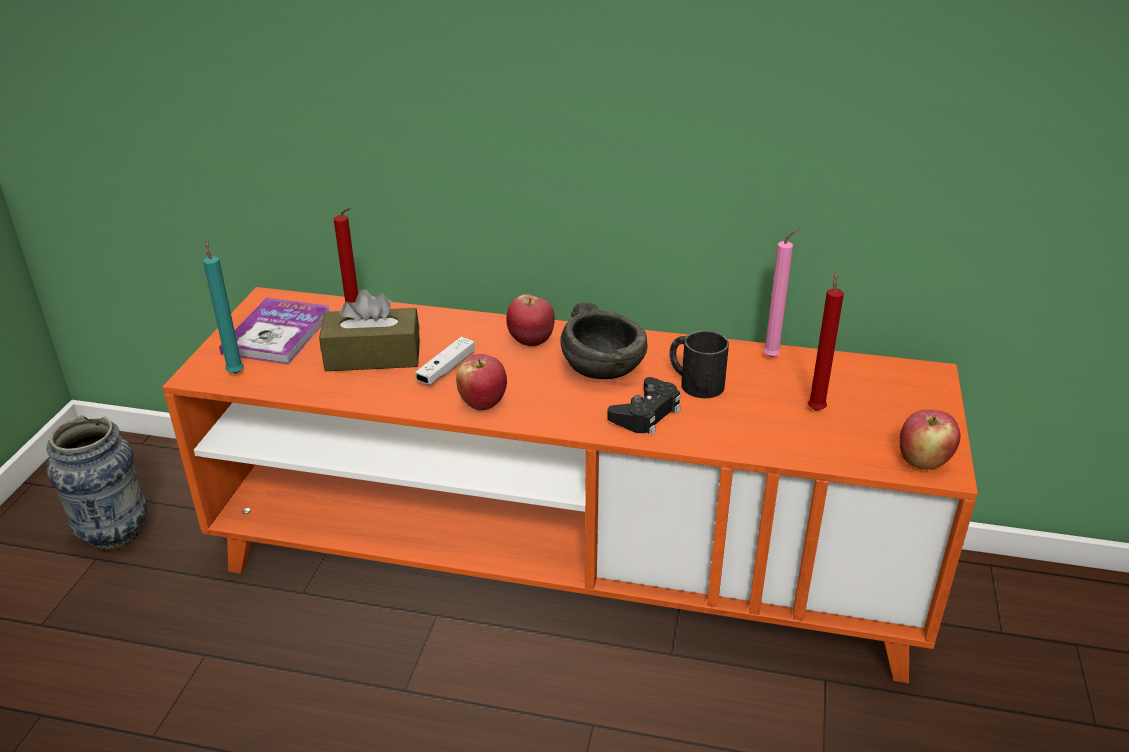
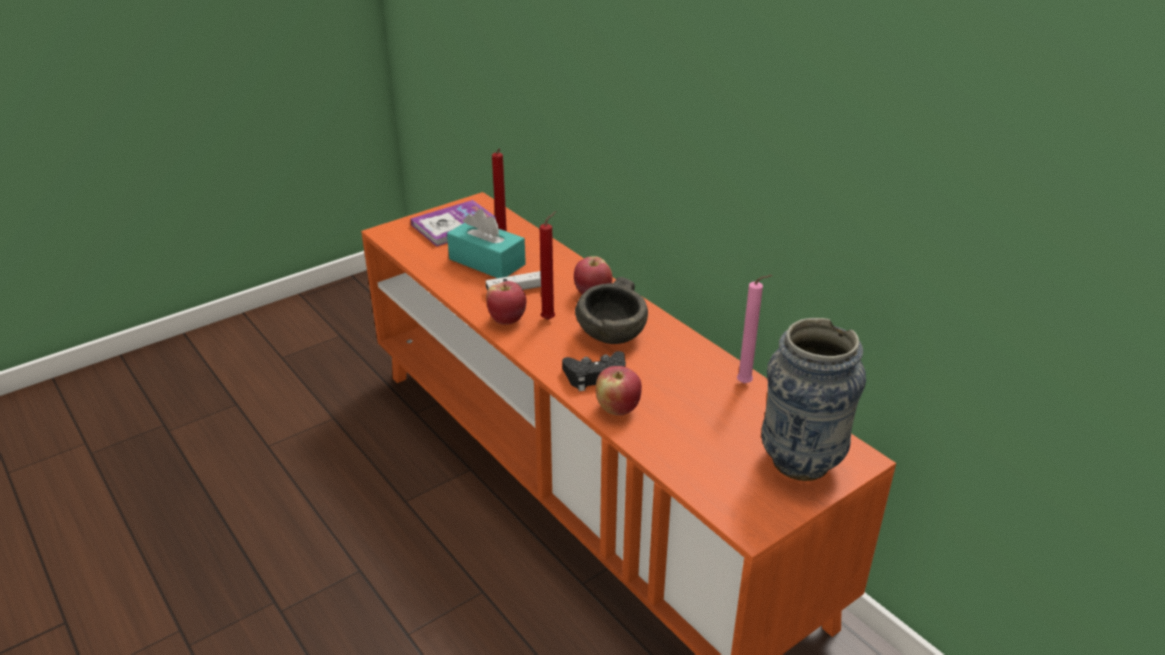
camera: 40 degrees right, 0 degrees up
vase [46,415,147,551] -> vase moved to [761,318,866,481]
turquoise candle [203,239,244,374] -> none
brown tissue box [319,289,420,371] -> turquoise tissue box [447,209,526,278]
black mug [670,331,729,398] -> none
red candle [808,270,844,411] -> red candle moved to [539,211,556,320]
apple [899,410,960,469] -> apple moved to [596,366,642,416]

